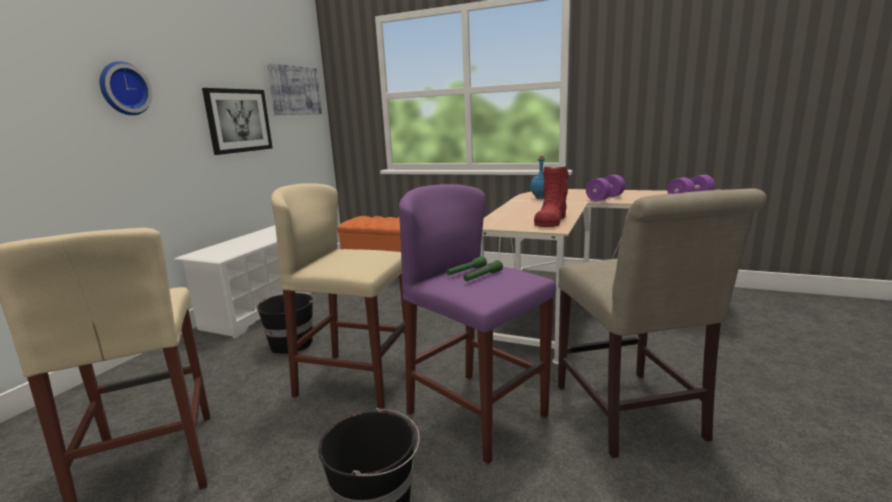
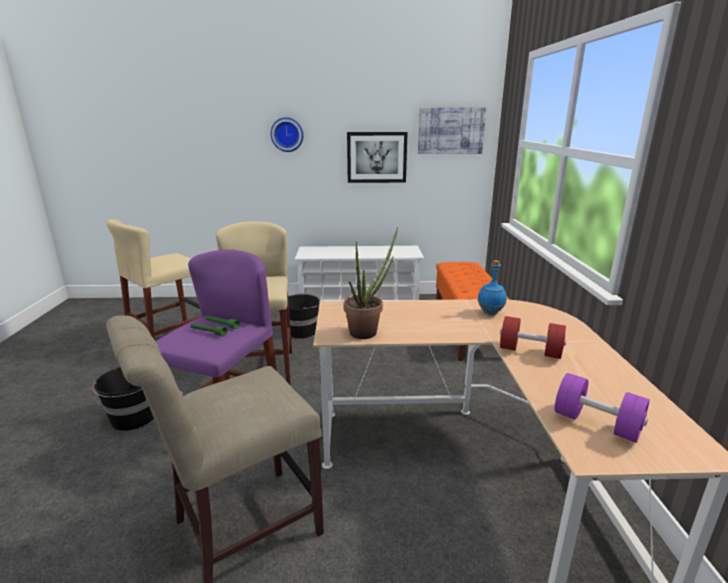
camera: 65 degrees right, 5 degrees up
red boot [534,166,569,227] -> potted plant [343,227,398,339]
purple dumbbell [586,175,625,202] -> red dumbbell [500,316,566,359]

